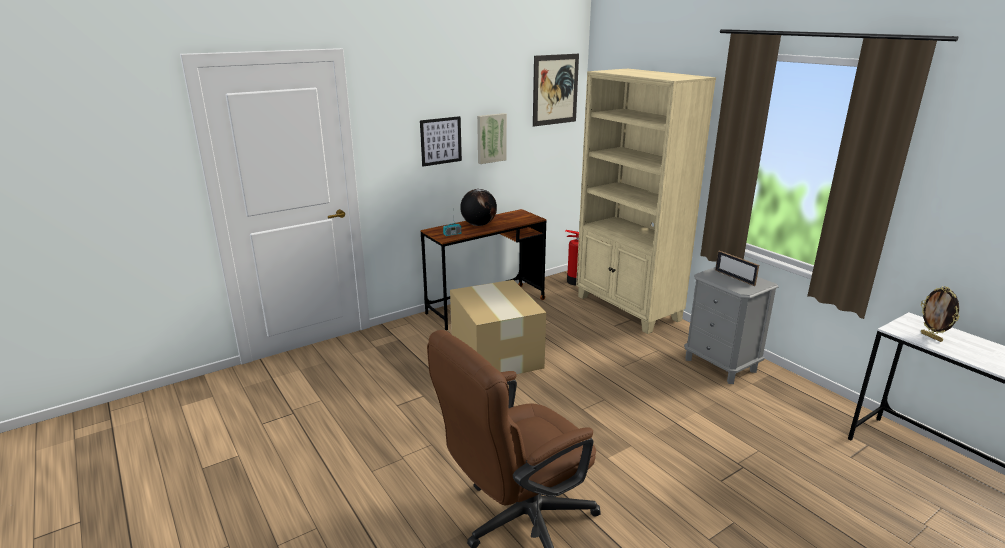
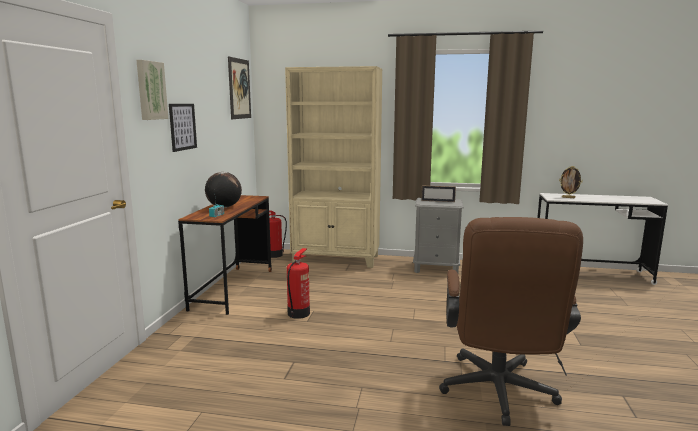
camera: 45 degrees left, 10 degrees down
cardboard box [450,280,546,374] -> fire extinguisher [287,248,310,319]
picture [477,113,507,164] -> picture moved to [136,60,168,120]

